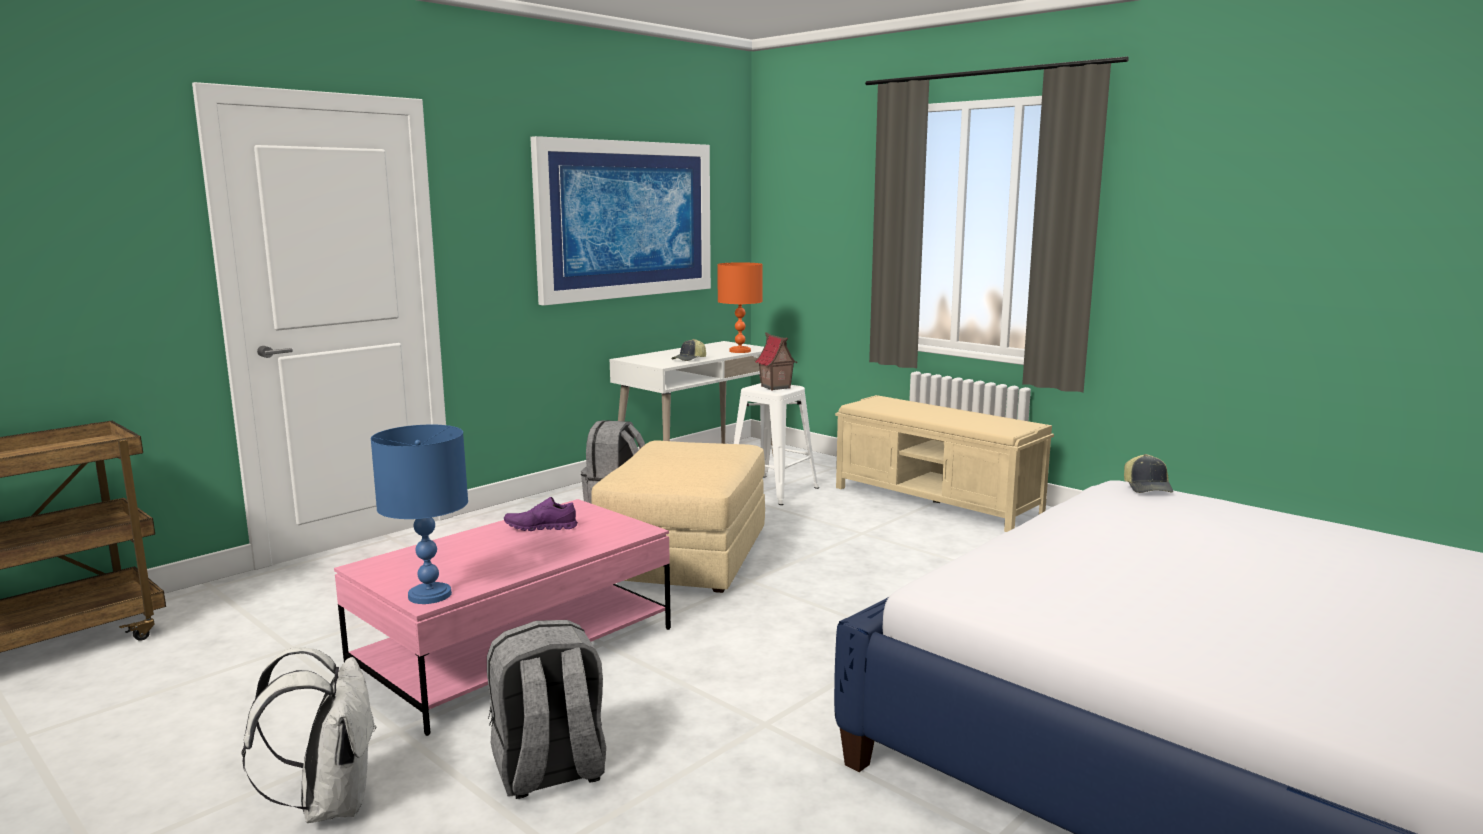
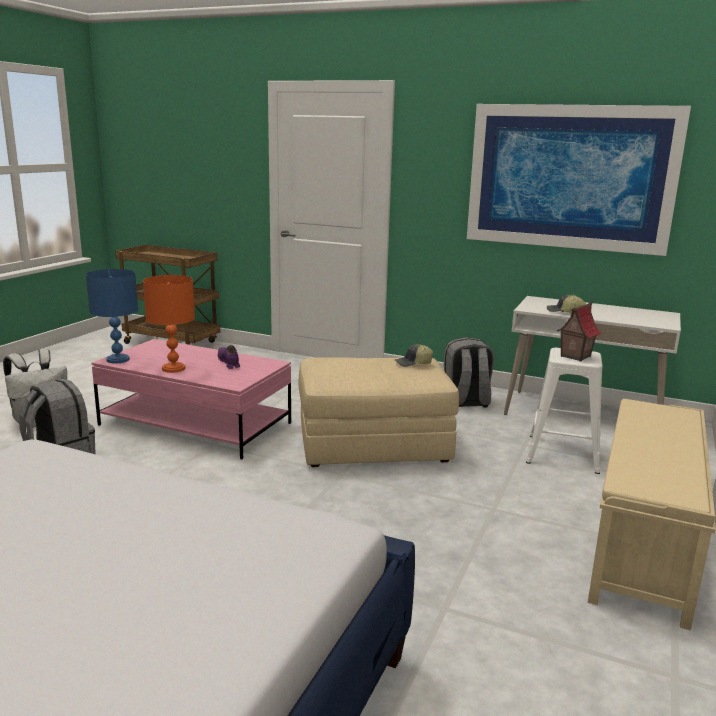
camera: 70 degrees right, 5 degrees up
orange table lamp [718,262,763,353] -> orange table lamp moved to [143,275,195,373]
cap [1124,454,1173,493] -> cap moved to [395,344,433,367]

